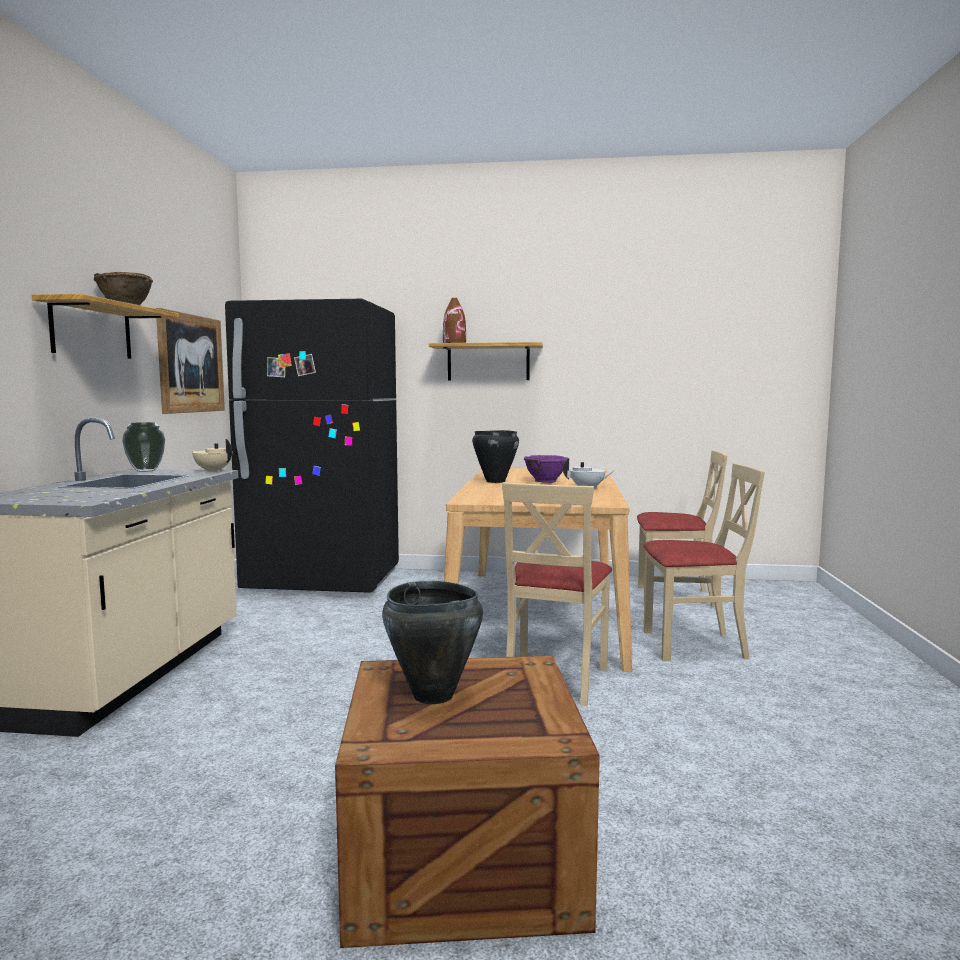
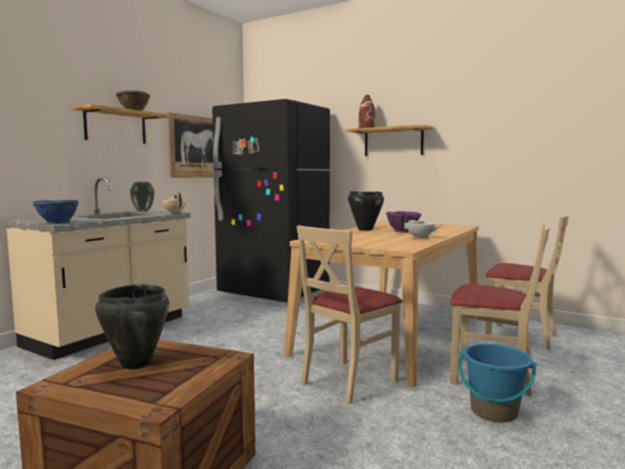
camera: 25 degrees right, 0 degrees up
none -> blue bowl [33,200,79,224]
none -> blue bucket [458,344,537,422]

